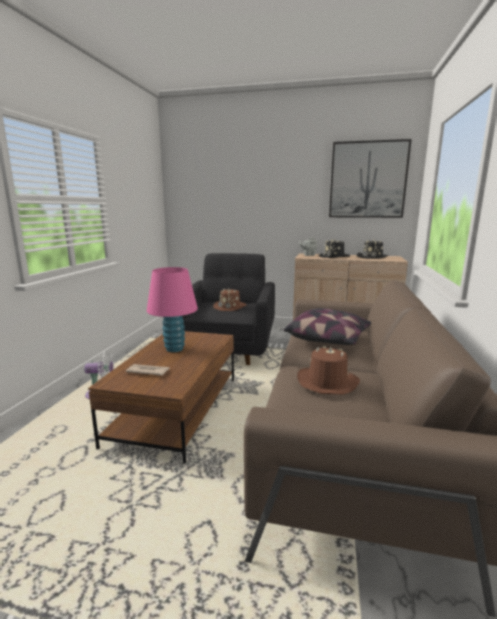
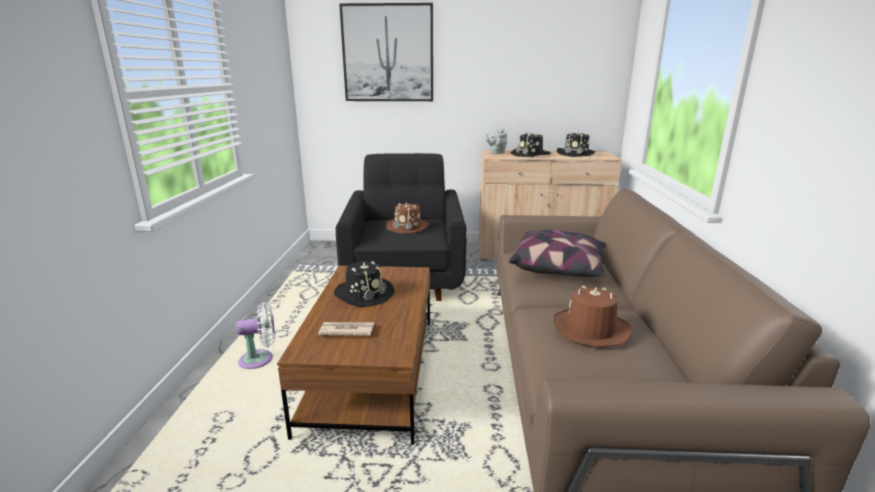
camera: 10 degrees left, 5 degrees up
pink table lamp [147,267,198,352] -> black hat [334,261,394,307]
picture [329,139,411,218] -> picture moved to [339,3,433,101]

